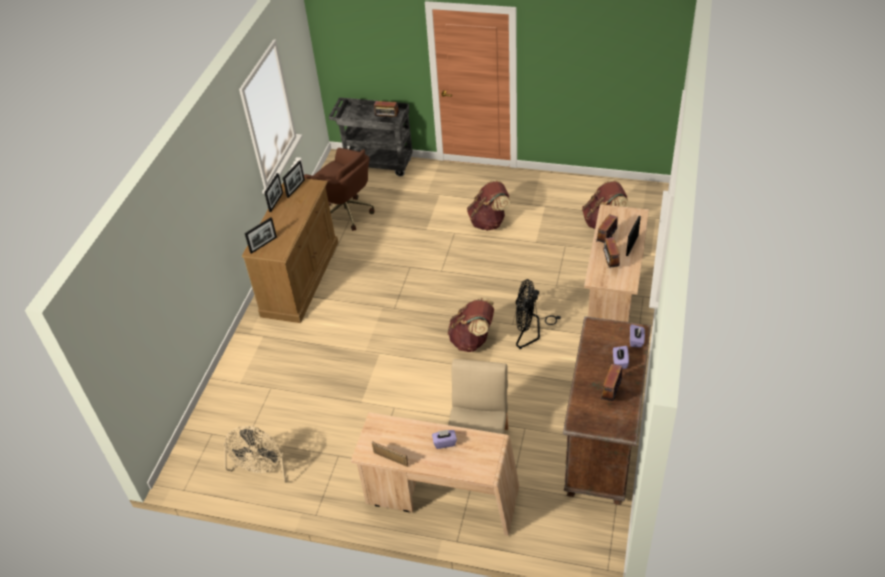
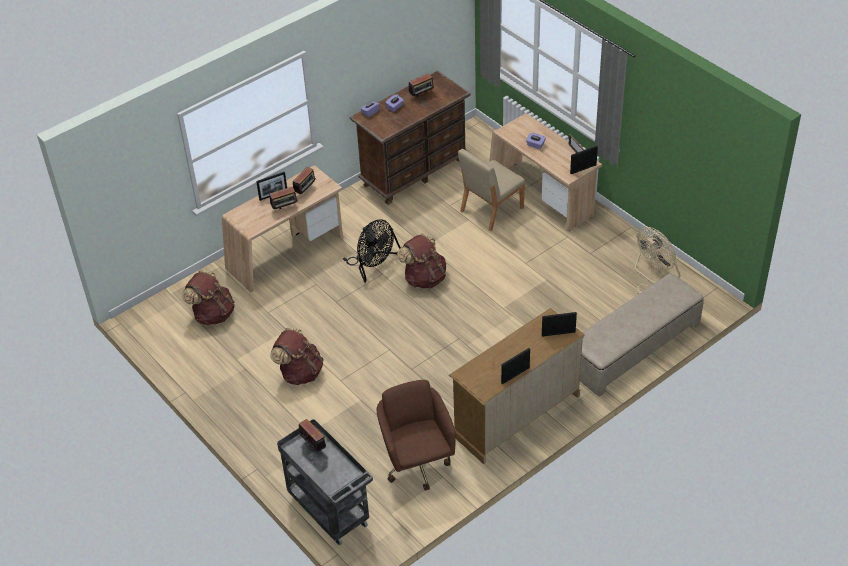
camera: 145 degrees left, 0 degrees up
picture frame [283,160,305,198] -> picture frame moved to [570,146,598,174]
none -> beige bench [580,273,704,396]

